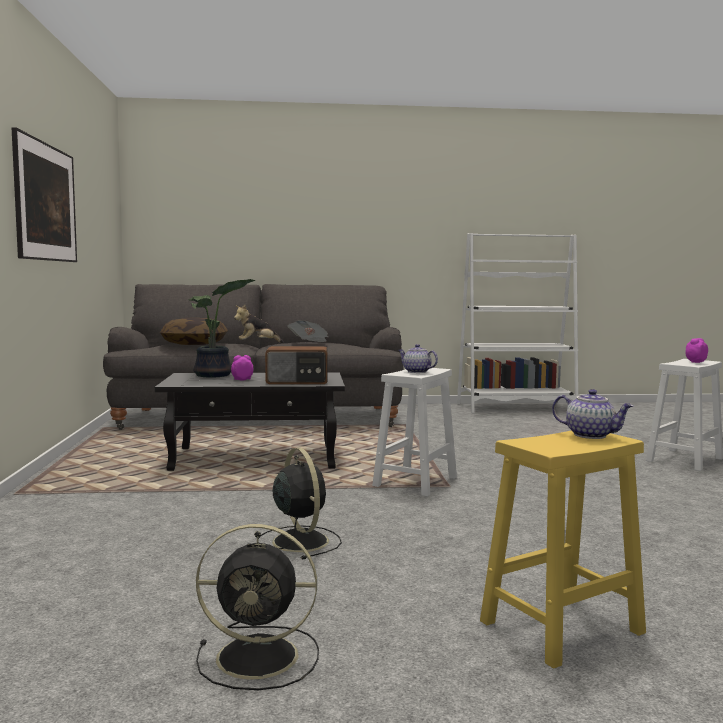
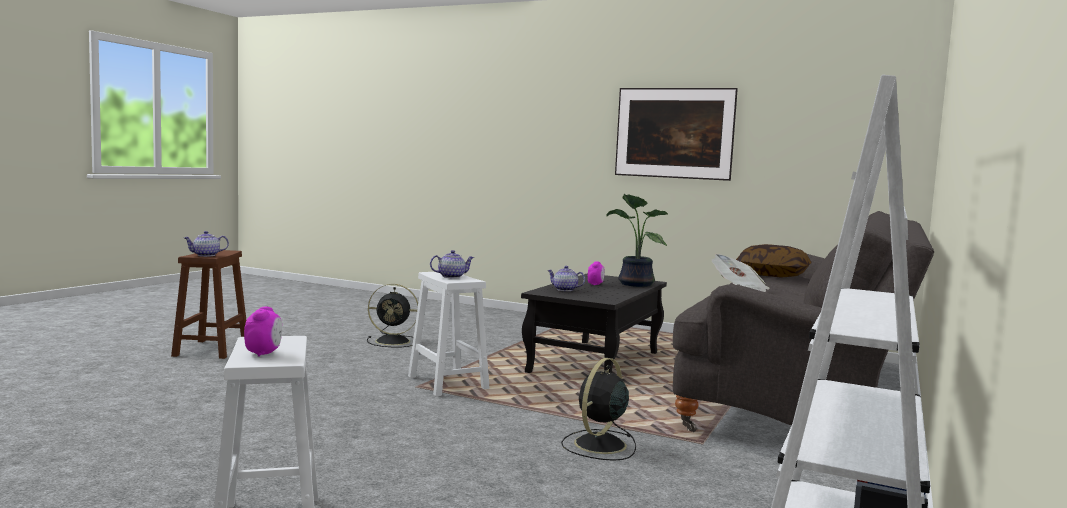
camera: 120 degrees right, 0 degrees up
black fan [196,524,319,690] -> black fan moved to [561,358,636,461]
plush toy [234,305,284,343] -> none
radio [265,346,328,384] -> teapot [547,266,585,291]
yellow stool [480,430,646,669] -> brown stool [171,250,246,359]

